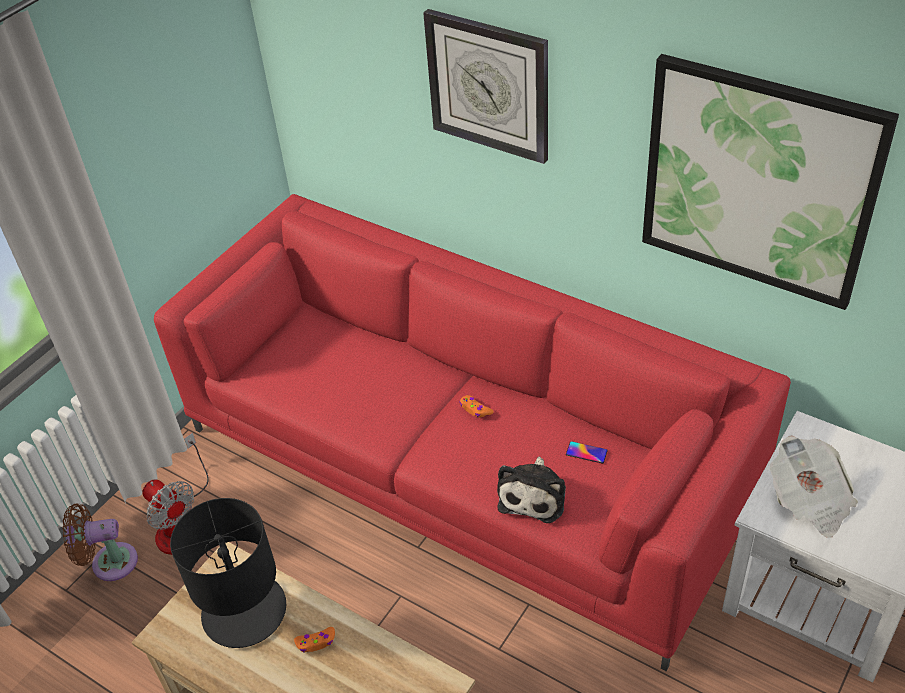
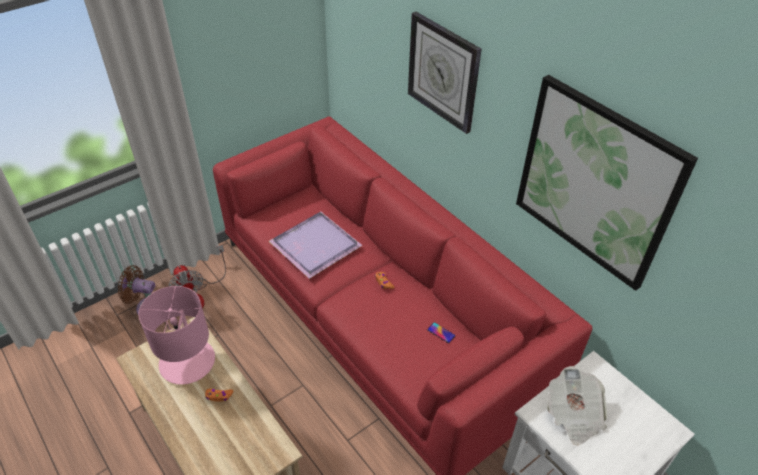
camera: 15 degrees right, 0 degrees up
black table lamp [170,498,286,648] -> pink table lamp [139,286,215,385]
plush toy [497,457,566,523] -> none
none -> purple tray [269,212,363,279]

